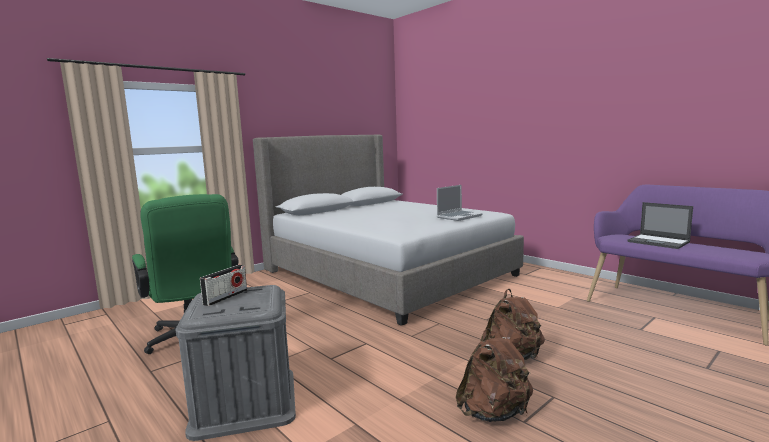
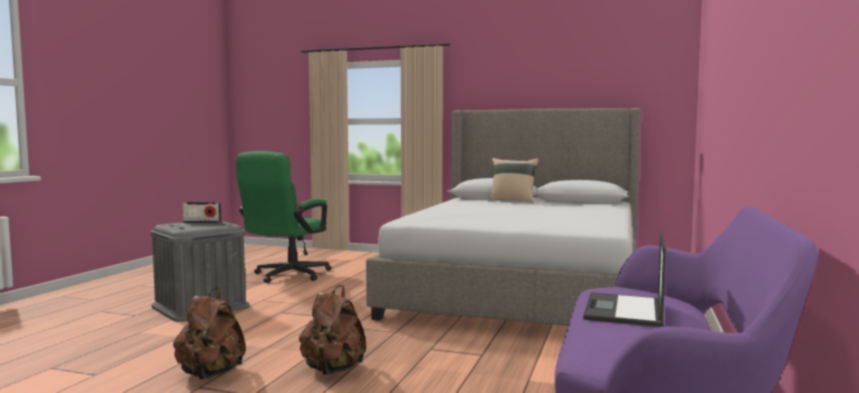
camera: 60 degrees right, 5 degrees down
laptop [437,185,482,221] -> none
none -> beige pillow [488,158,539,203]

